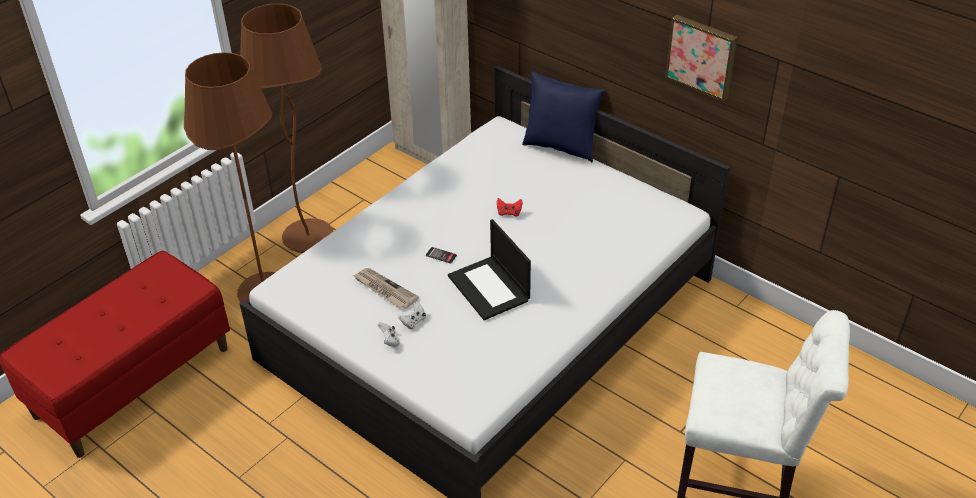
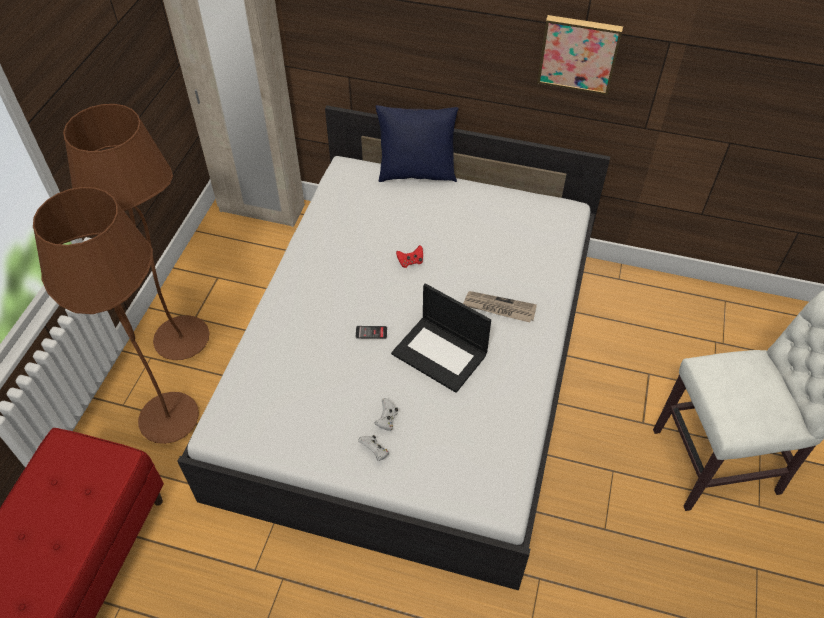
camera: 25 degrees left, 10 degrees up
newspaper [353,268,419,309] -> newspaper moved to [463,291,537,322]

